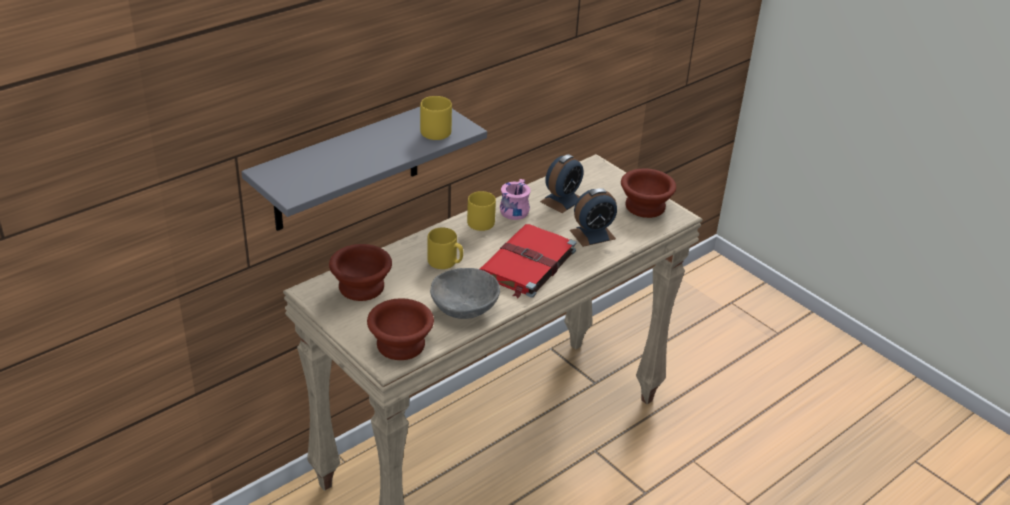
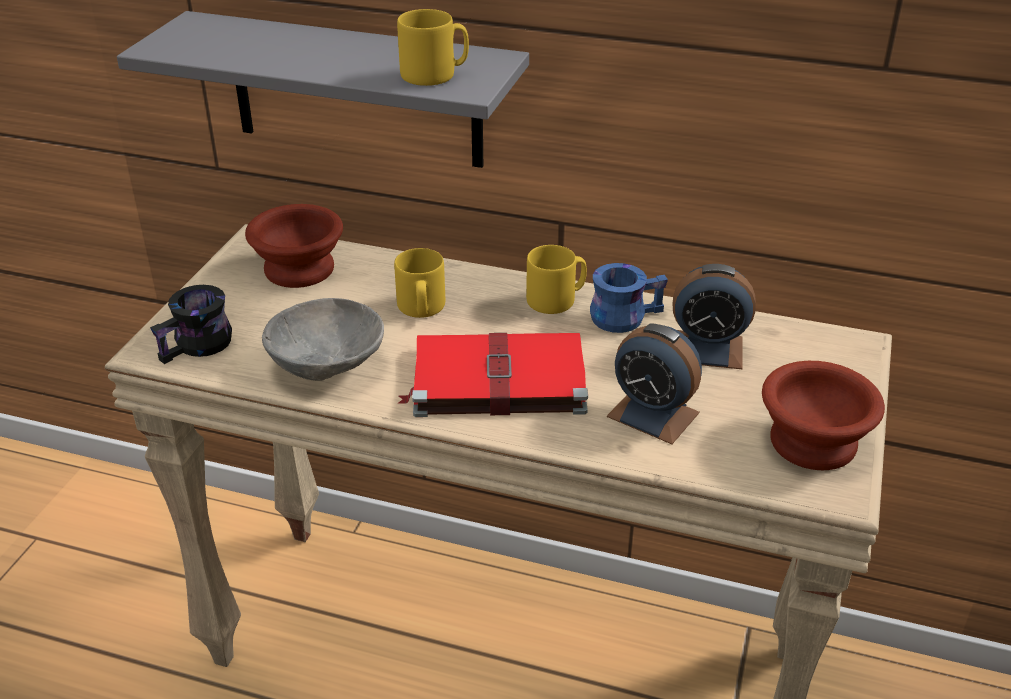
camera: 60 degrees right, 0 degrees up
brown bowl [367,298,434,360] -> black mug [150,285,232,364]
pink mug [500,179,531,220] -> blue mug [590,263,668,333]

